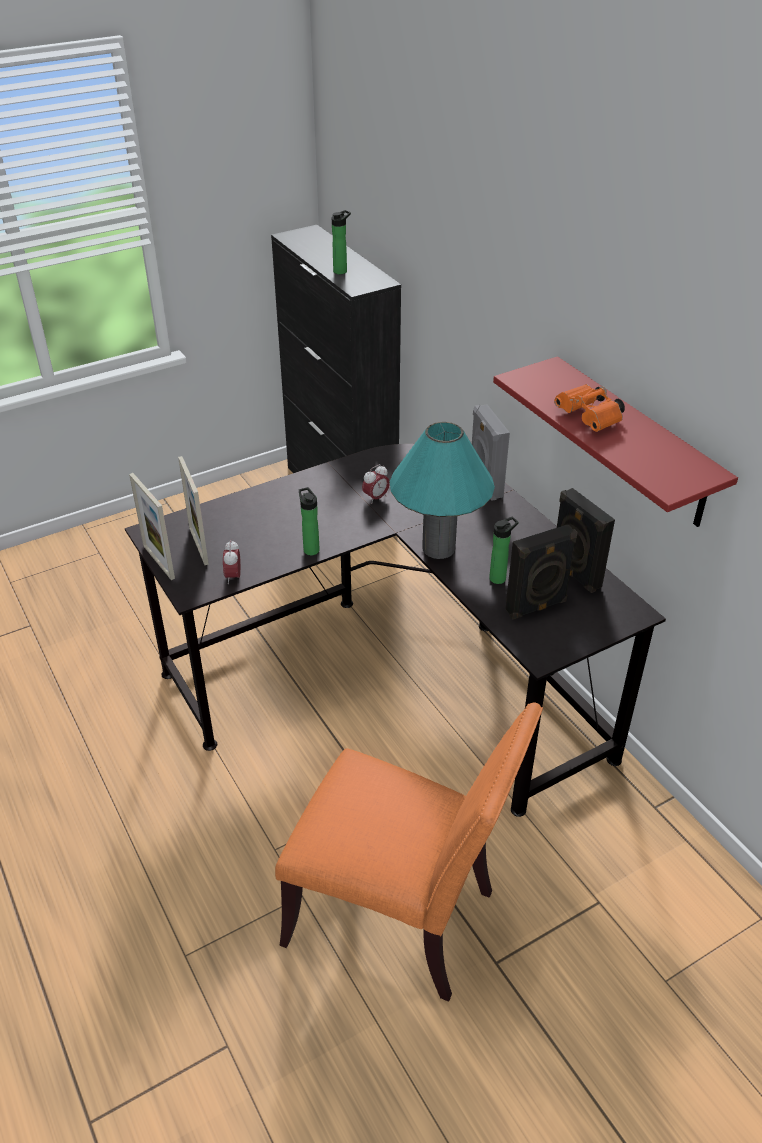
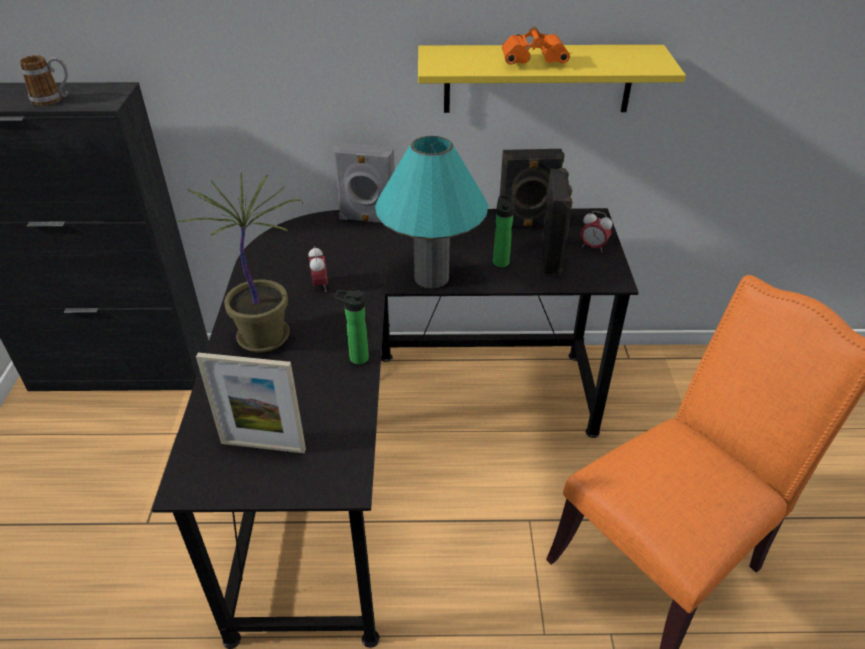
camera: 60 degrees left, 0 degrees up
picture frame [129,473,175,580] -> none
alarm clock [223,540,241,584] -> alarm clock moved to [581,211,613,251]
bottle [332,210,351,274] -> mug [20,55,68,106]
red shelf [493,356,738,527] -> yellow shelf [418,45,686,113]
none -> potted plant [177,172,303,353]

